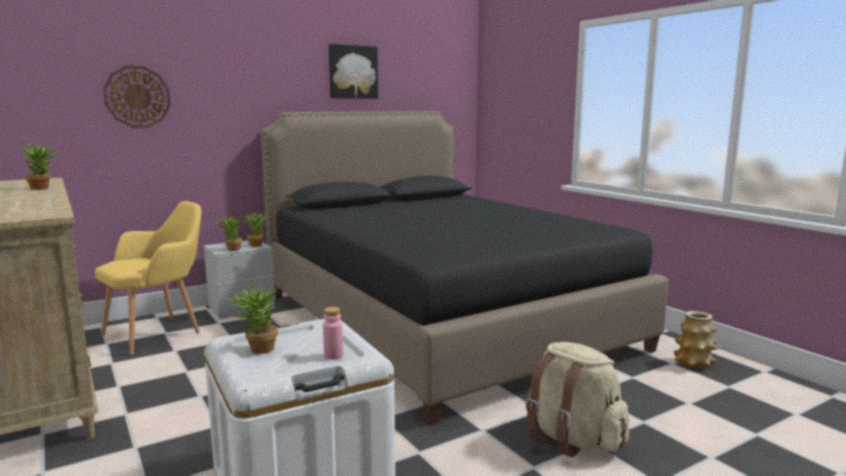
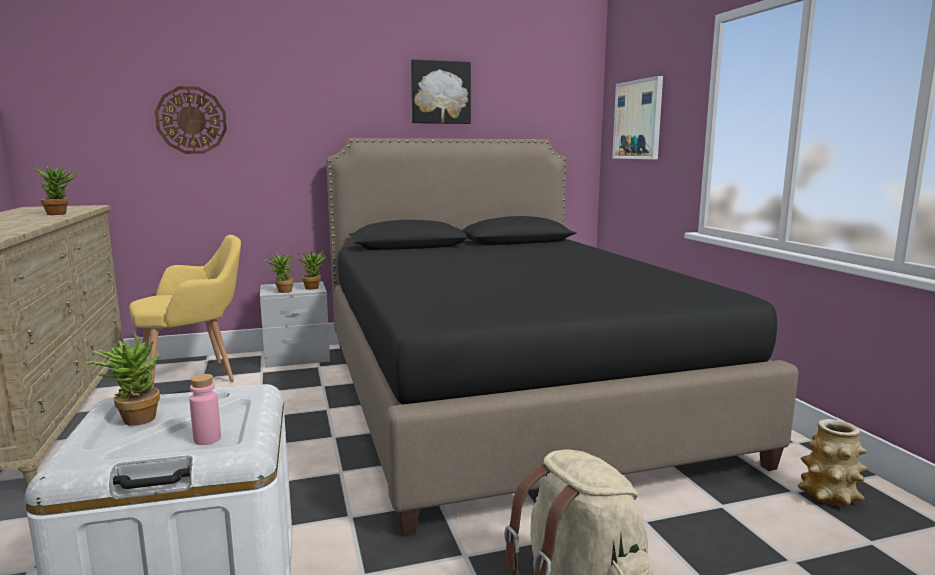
camera: 15 degrees right, 0 degrees up
none -> picture [612,76,663,159]

